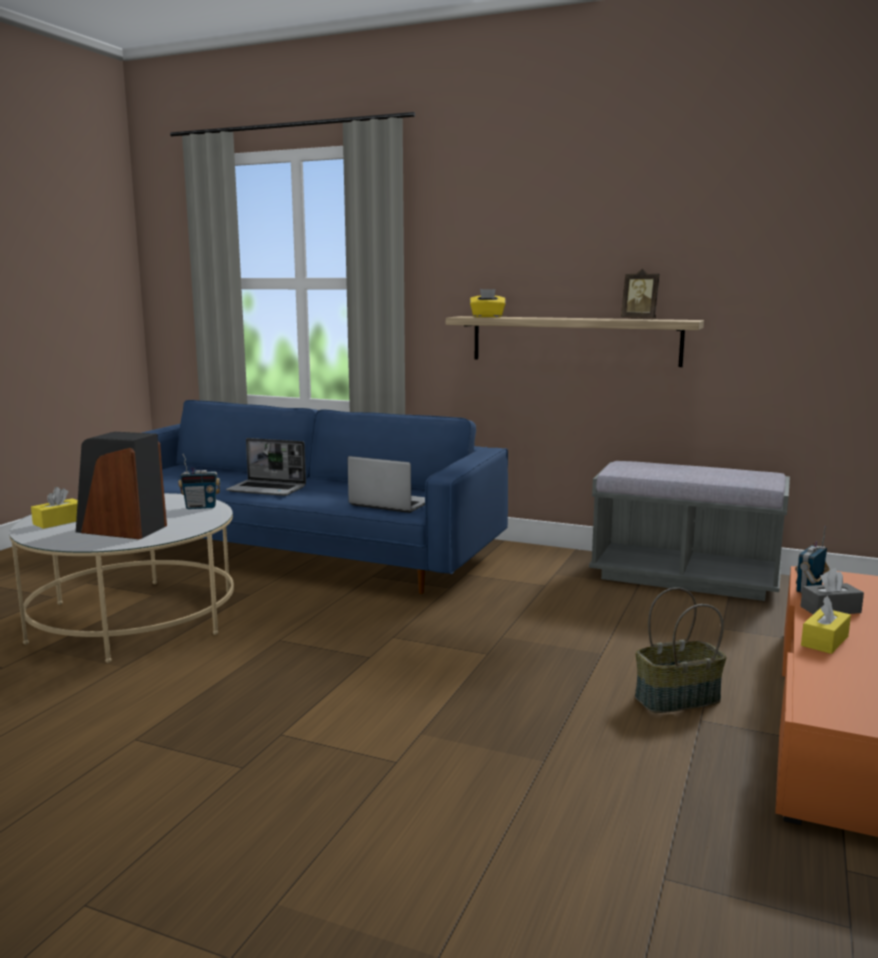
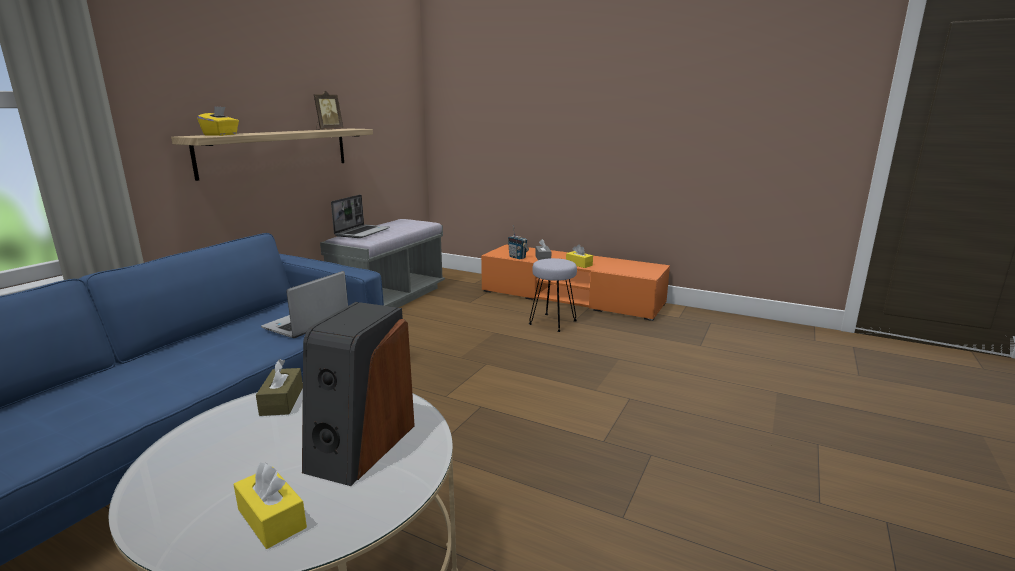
camera: 85 degrees left, 5 degrees up
radio [178,454,220,509] -> brown tissue box [256,359,303,416]
laptop [226,438,306,496] -> laptop moved to [331,194,390,238]
basket [635,587,727,713] -> grey stool [529,258,577,332]

